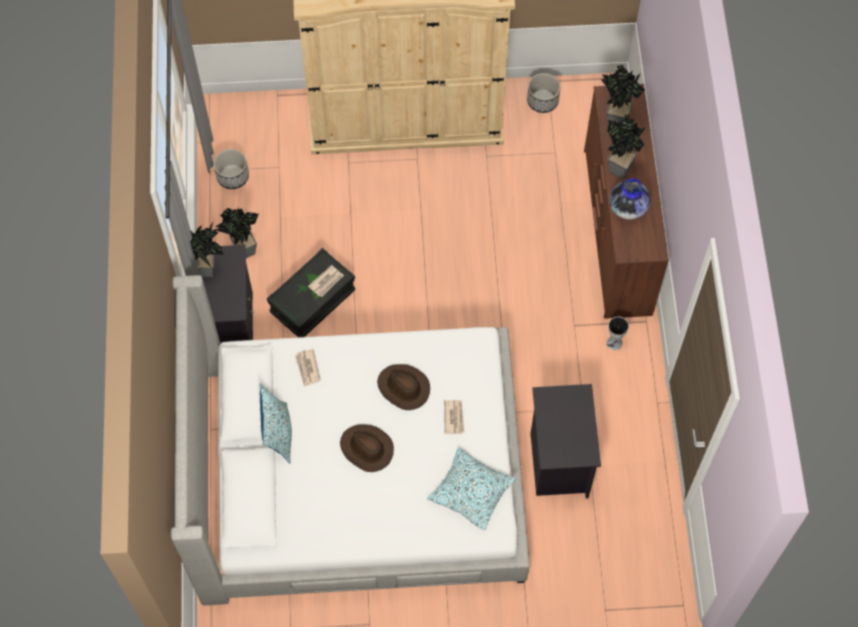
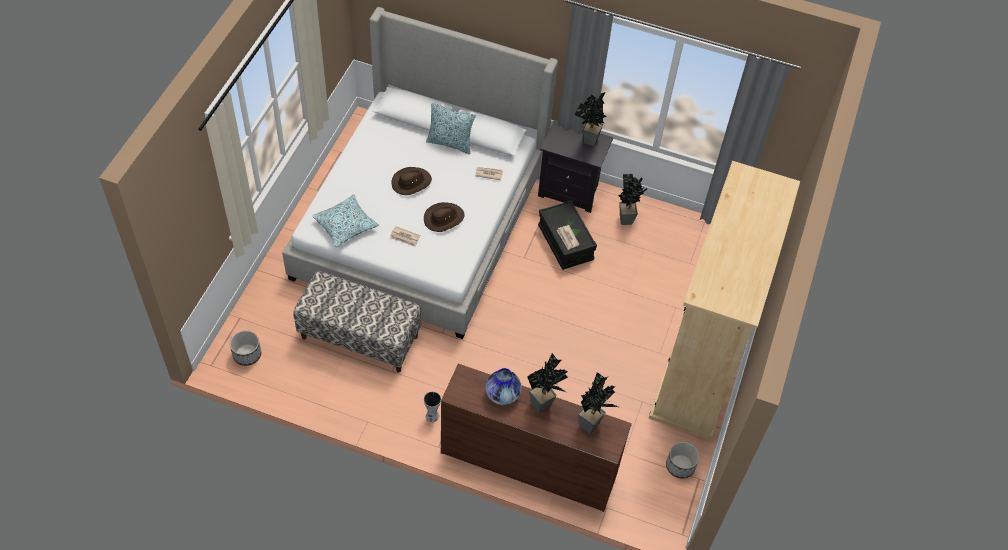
camera: 110 degrees right, 10 degrees down
planter [214,149,249,189] -> planter moved to [230,330,261,366]
black nightstand [530,384,601,498] -> bench [293,271,421,373]

